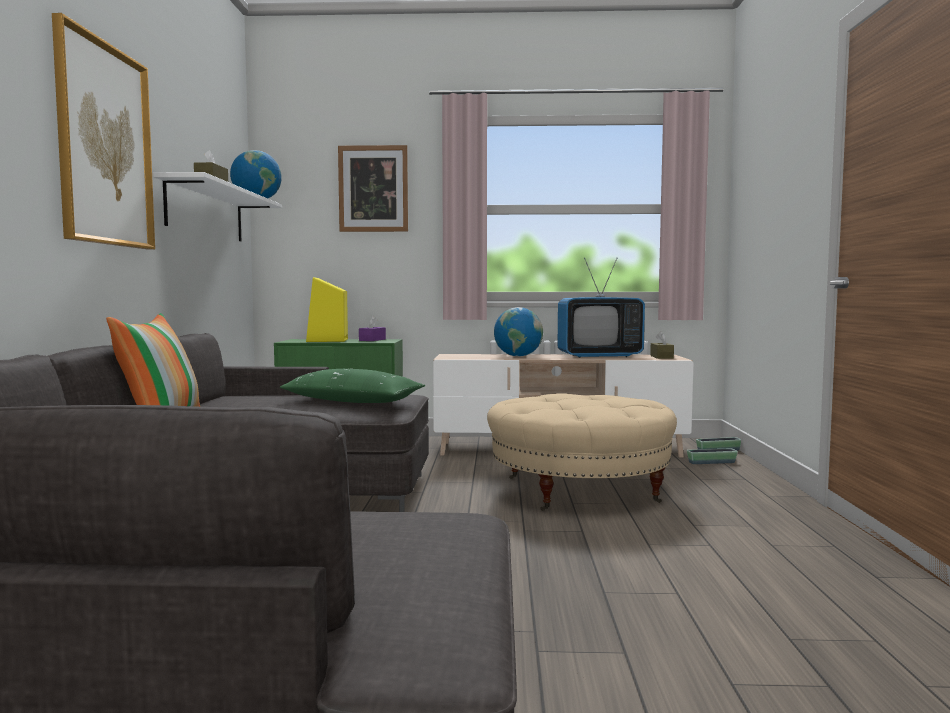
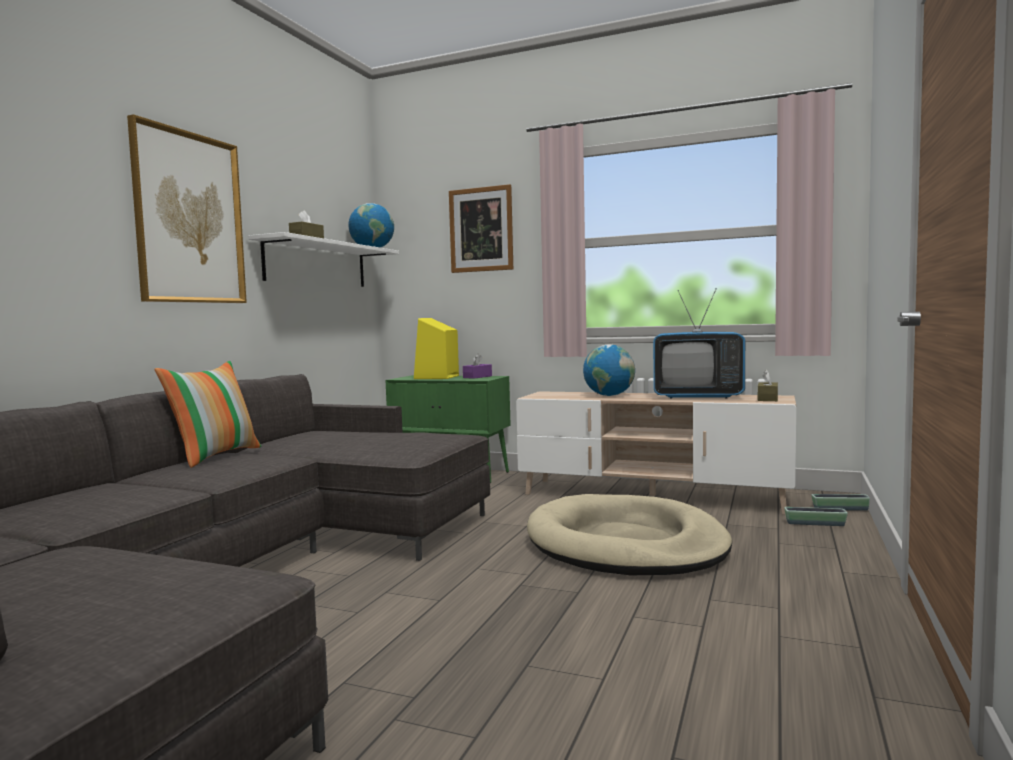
camera: 20 degrees right, 0 degrees up
green pillow [280,369,425,403] -> none
beige ottoman [487,393,677,511] -> beige dog bed [527,494,732,575]

